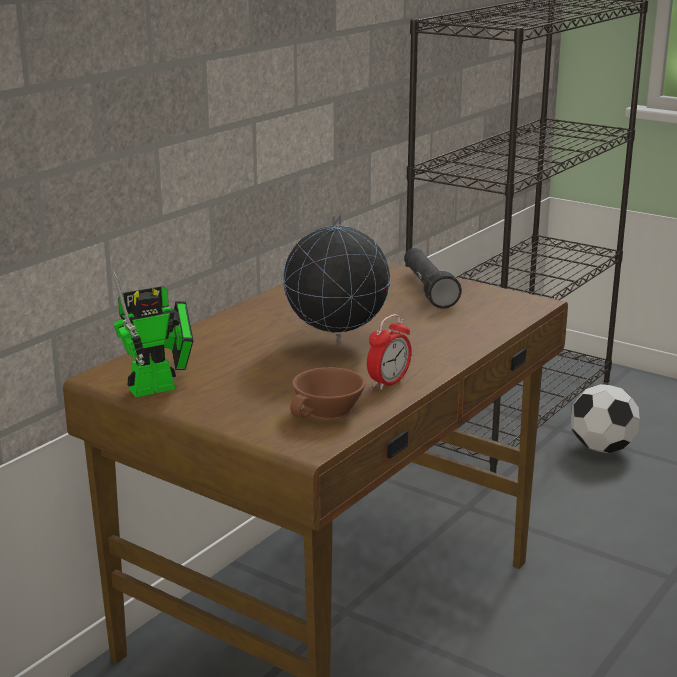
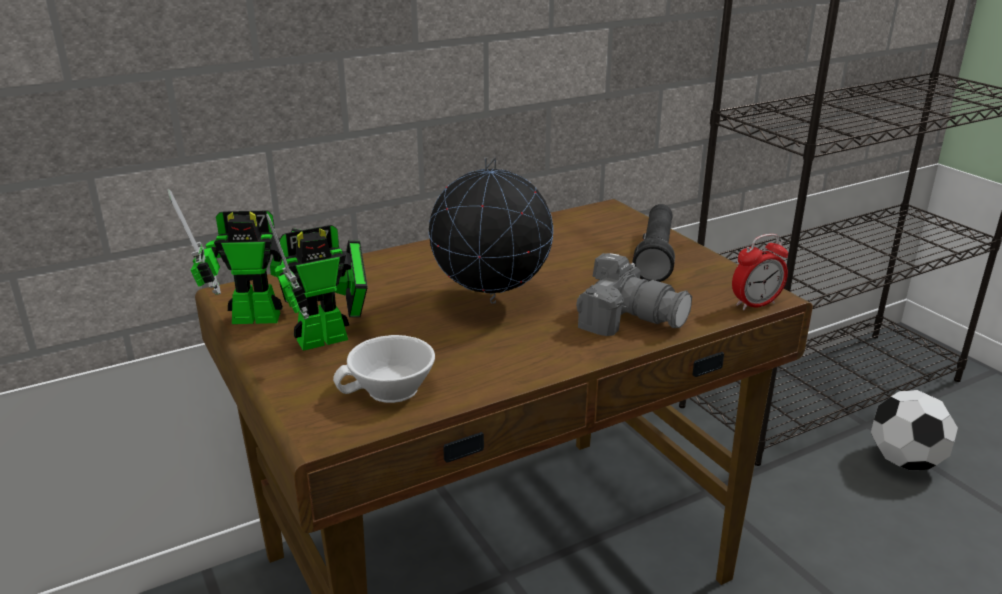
camera: 25 degrees right, 5 degrees up
brown cup [290,367,366,420] -> white cup [333,335,435,403]
alarm clock [367,314,412,390] -> alarm clock moved to [732,234,788,310]
none -> toy robot [266,213,367,351]
none -> camera [576,253,692,336]

